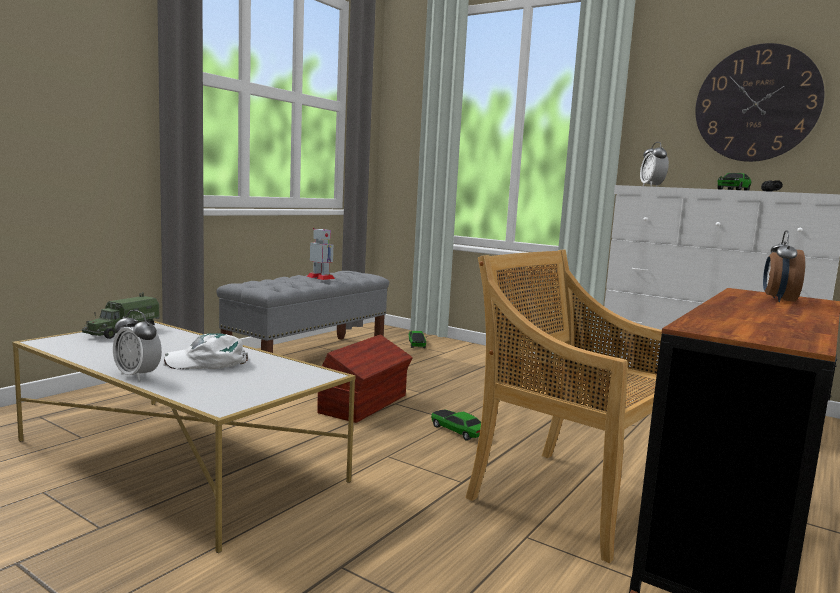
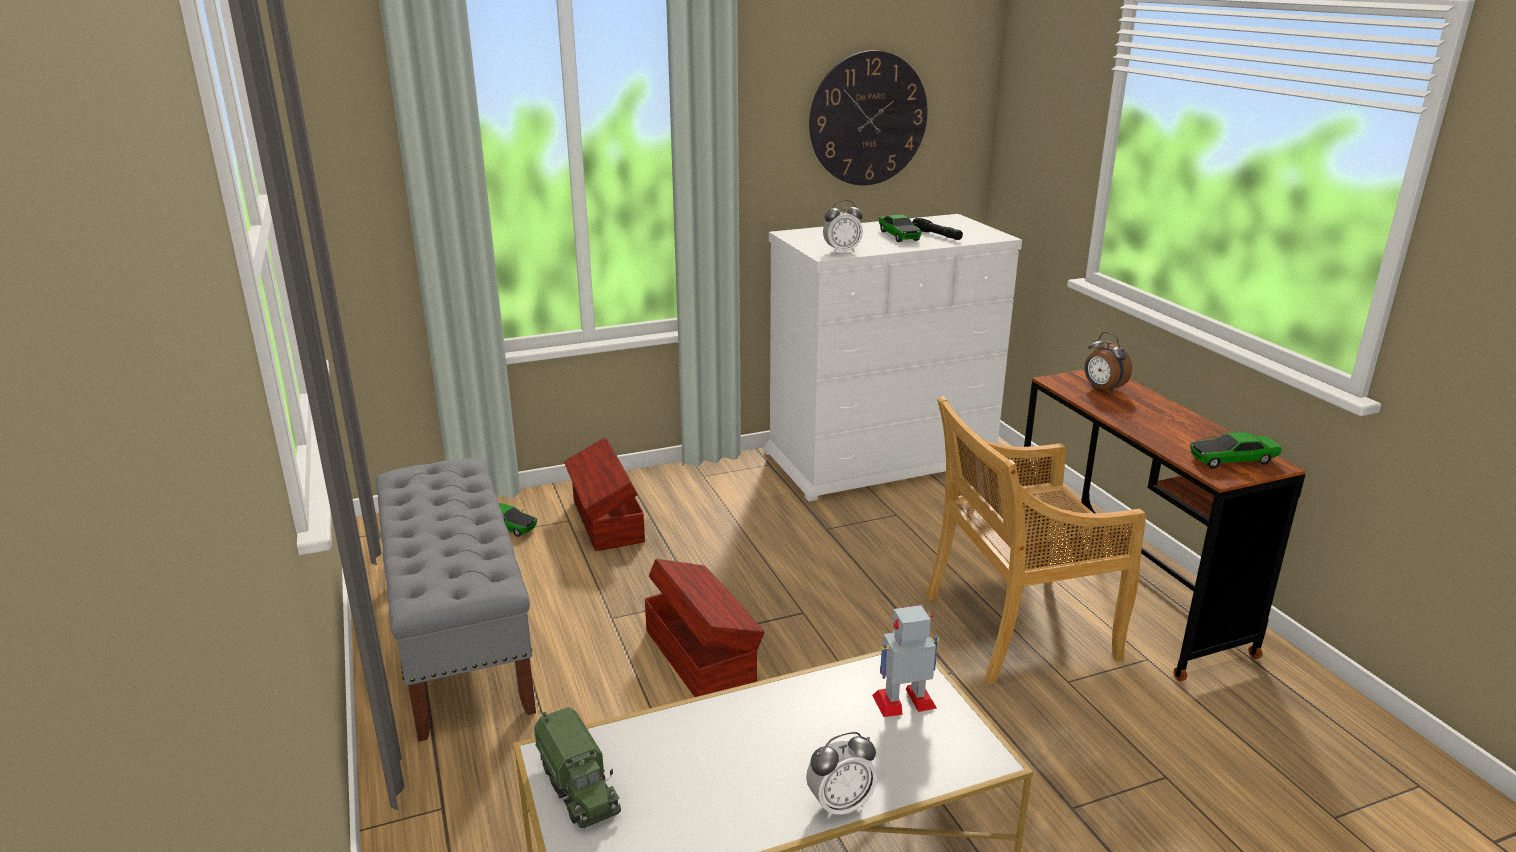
camera: 55 degrees left, 15 degrees up
white cap [163,333,248,369] -> none
toy robot [307,228,335,280] -> toy robot moved to [872,605,939,717]
toy car [431,410,481,441] -> toy car moved to [1190,432,1282,469]
alarm clock [640,142,669,187] -> alarm clock turned 45 degrees counterclockwise [823,200,863,254]
none -> brown storage box [564,437,645,551]

